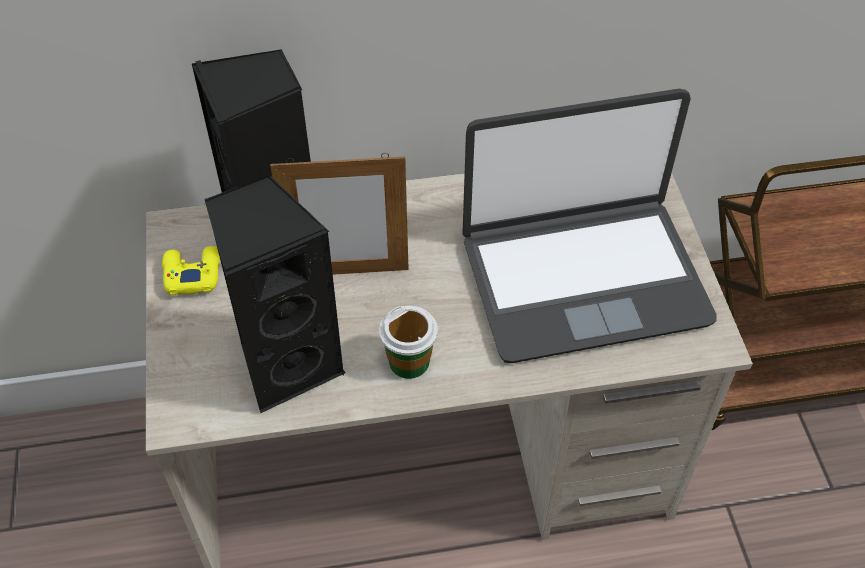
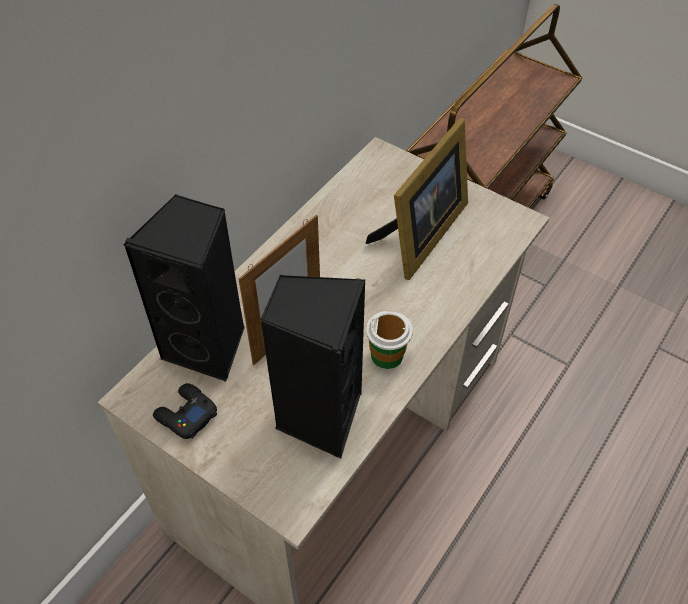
camera: 45 degrees left, 0 degrees up
yellow game controller [162,246,220,296] -> black game controller [153,383,217,439]
laptop [462,89,716,363] -> picture frame [365,118,468,280]

